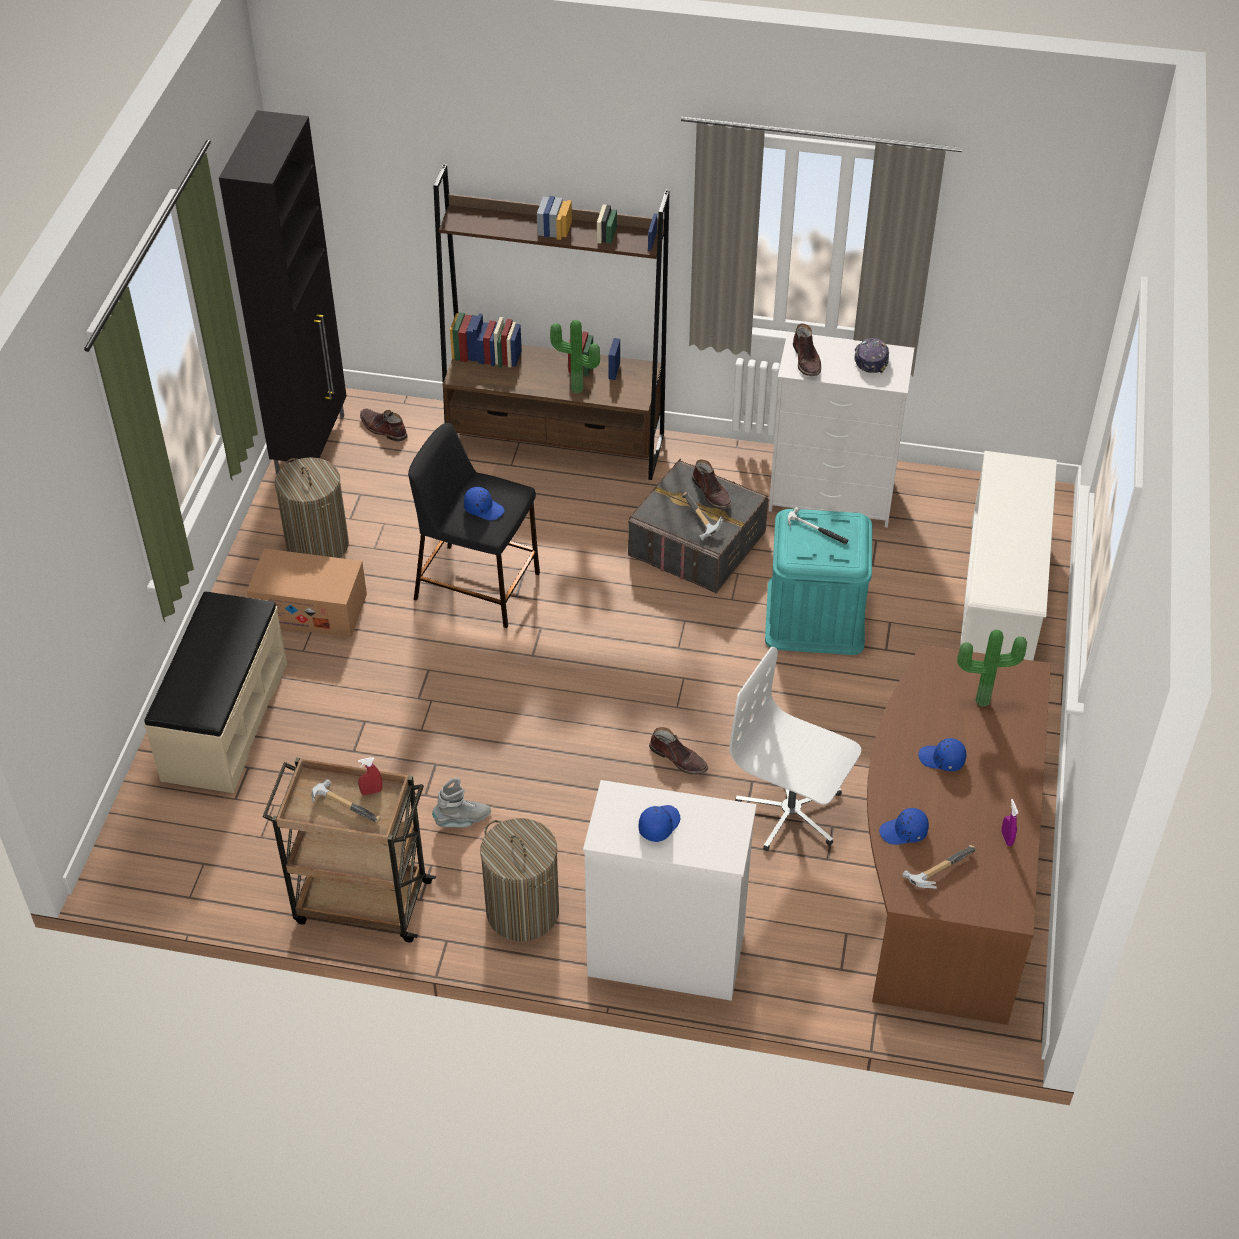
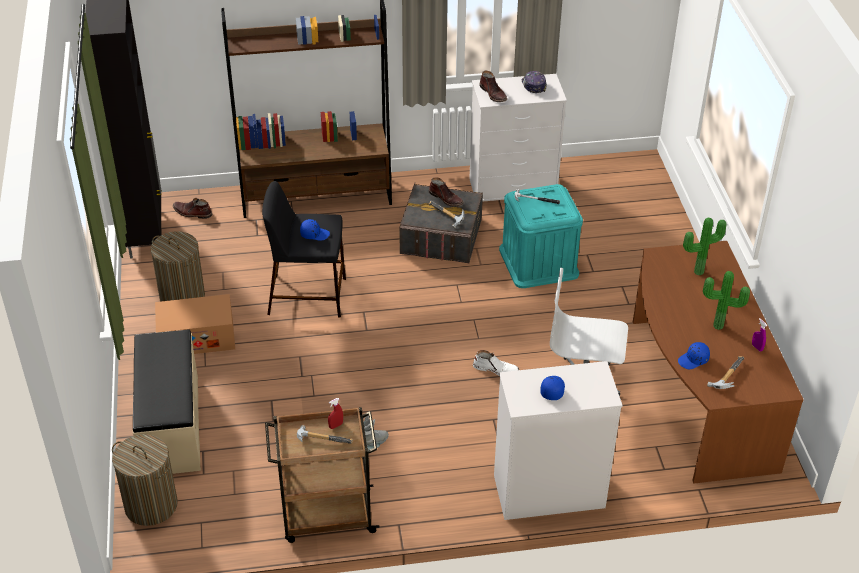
camera: 20 degrees left, 5 degrees down
laundry basket [480,818,559,941] -> laundry basket moved to [112,434,178,526]
potted plant [550,320,600,394] -> potted plant moved to [703,271,750,330]
brown boot [649,727,708,775] -> white boot [473,350,519,376]
blue cap [918,738,966,771] -> none
white shoe rack [960,451,1057,661] -> none

